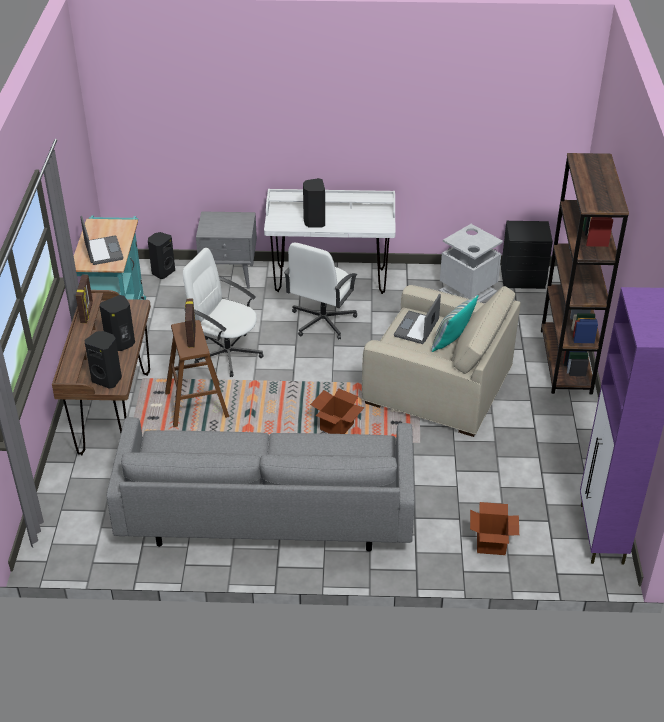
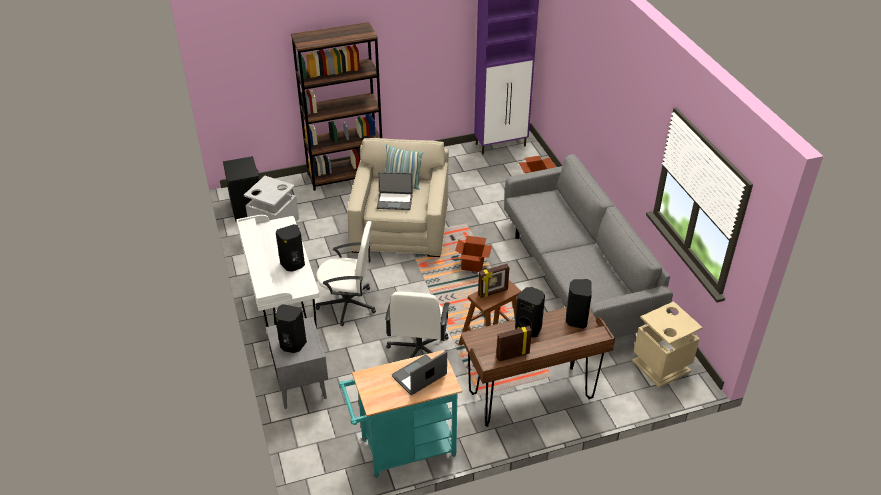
camera: 110 degrees left, 0 degrees up
black speaker [148,232,175,279] -> black speaker moved to [275,304,307,353]
none -> beige trash can [632,301,703,388]

